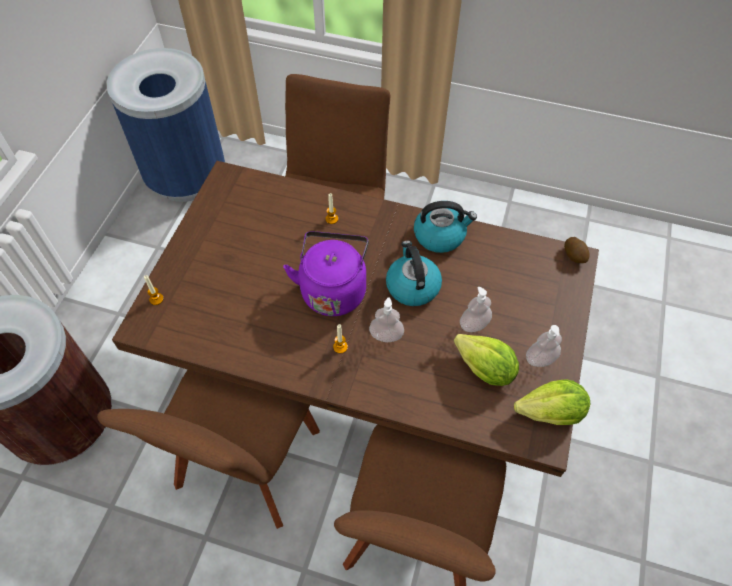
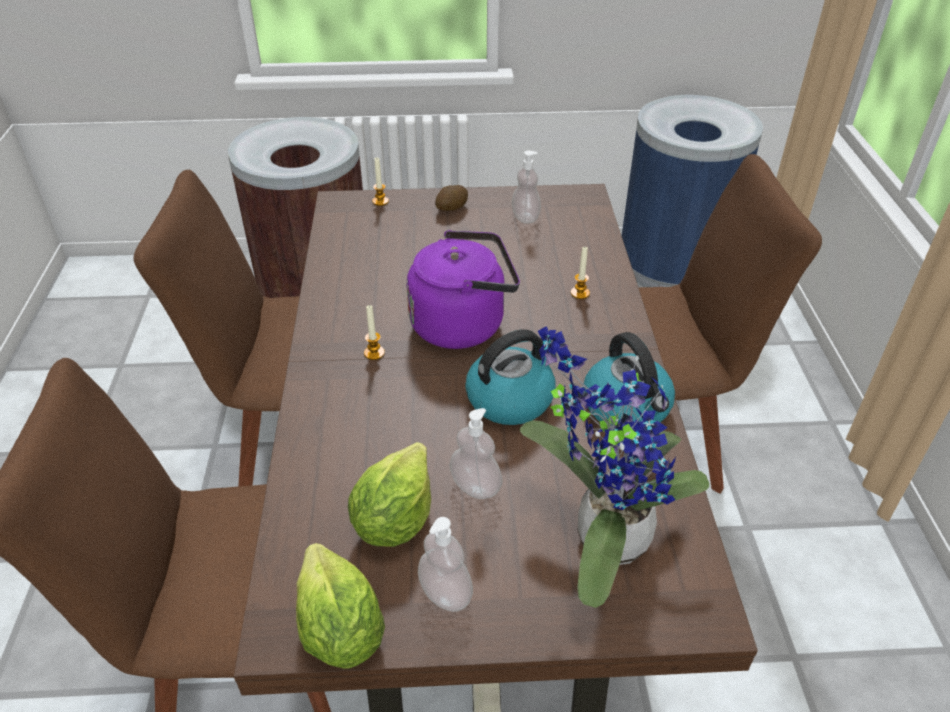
camera: 70 degrees right, 15 degrees down
soap dispenser [369,297,404,342] -> soap dispenser moved to [512,151,541,224]
potato [564,237,589,263] -> potato moved to [435,185,468,211]
none -> potted plant [520,326,709,608]

